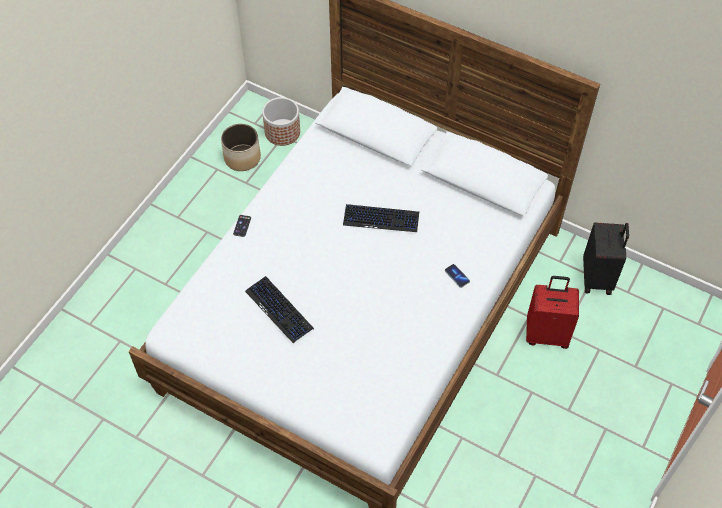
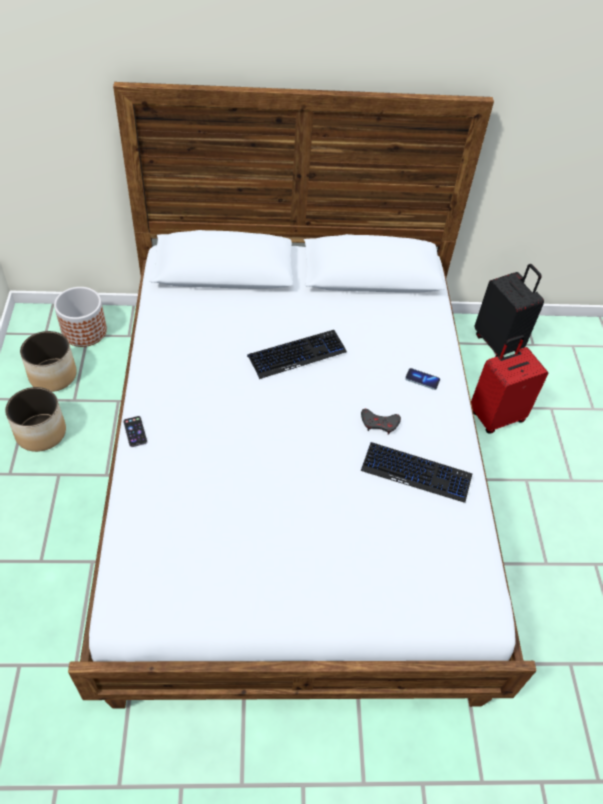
camera: 35 degrees left, 5 degrees down
keyboard [245,276,314,343] -> keyboard moved to [361,442,472,503]
none -> planter [5,387,66,452]
none -> grey game controller [361,409,401,435]

